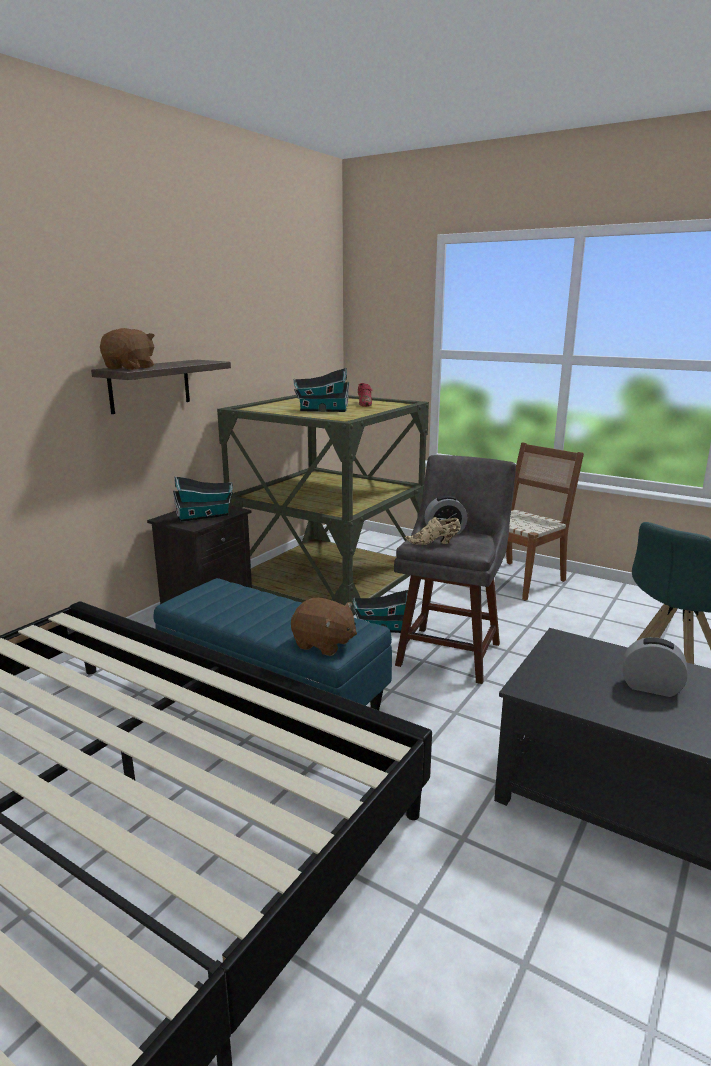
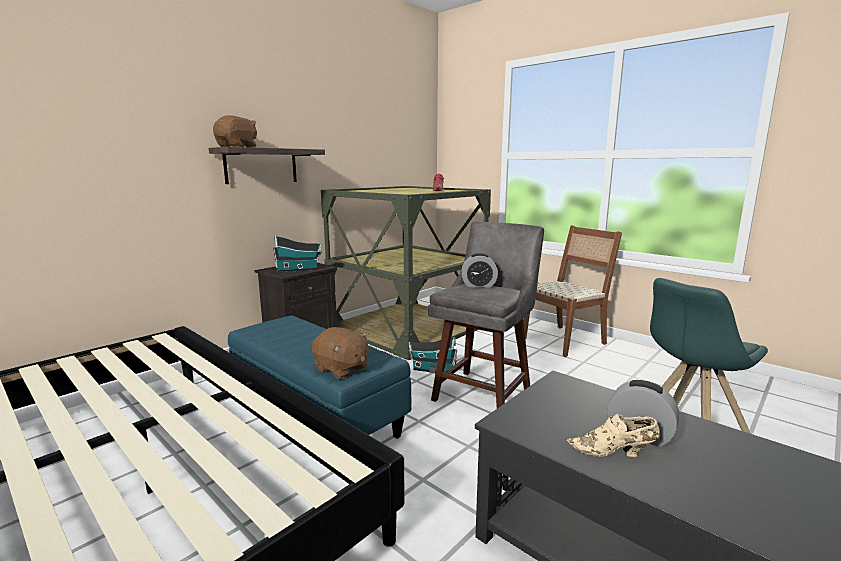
camera: 10 degrees right, 5 degrees down
toy house [293,367,349,412] -> none
beige shoe [405,517,461,545] -> beige shoe moved to [567,414,660,457]

